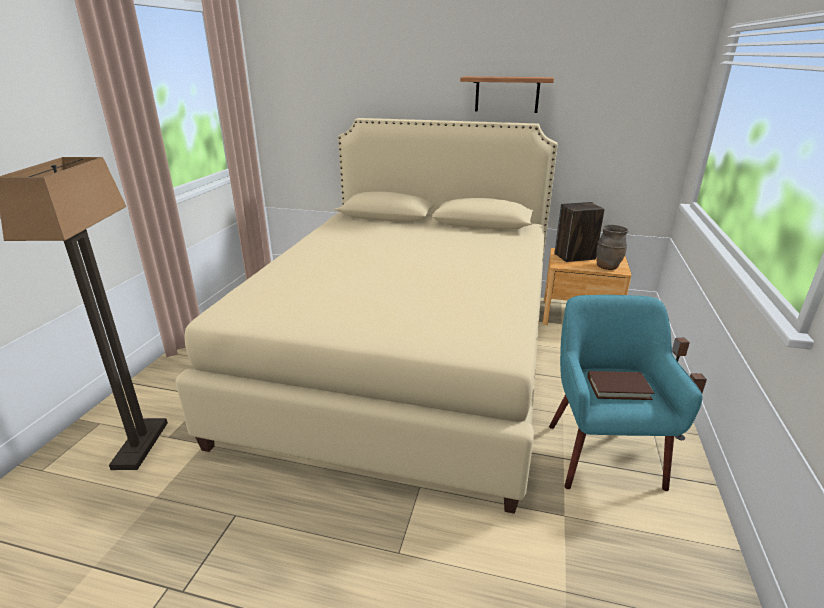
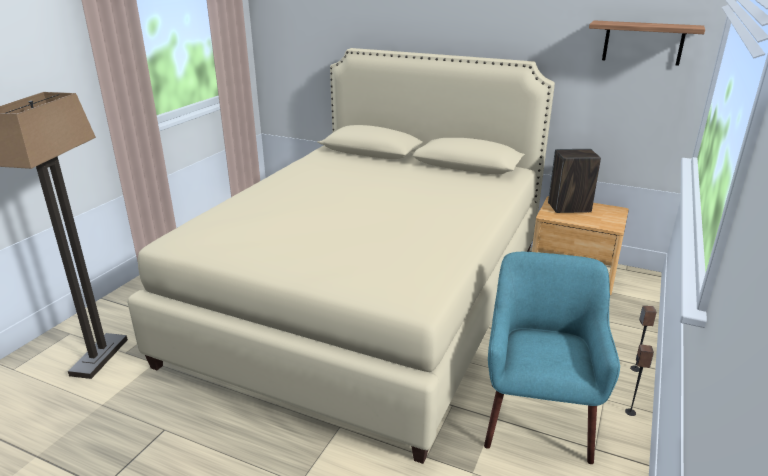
camera: 10 degrees right, 0 degrees up
shelf [460,76,554,113] -> shelf moved to [589,21,705,66]
brown book [587,371,654,400] -> none
brown vase [596,225,629,270] -> none

